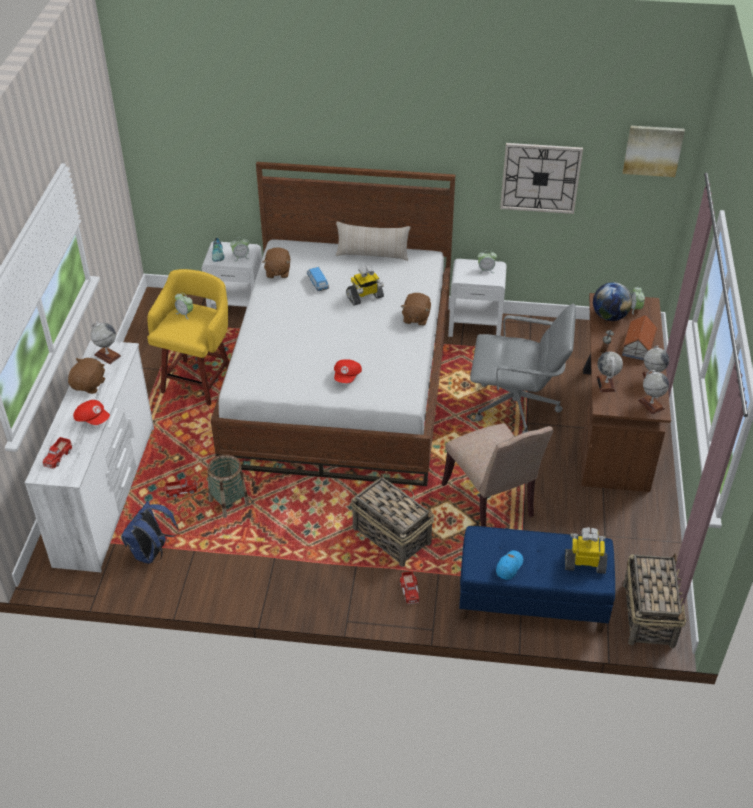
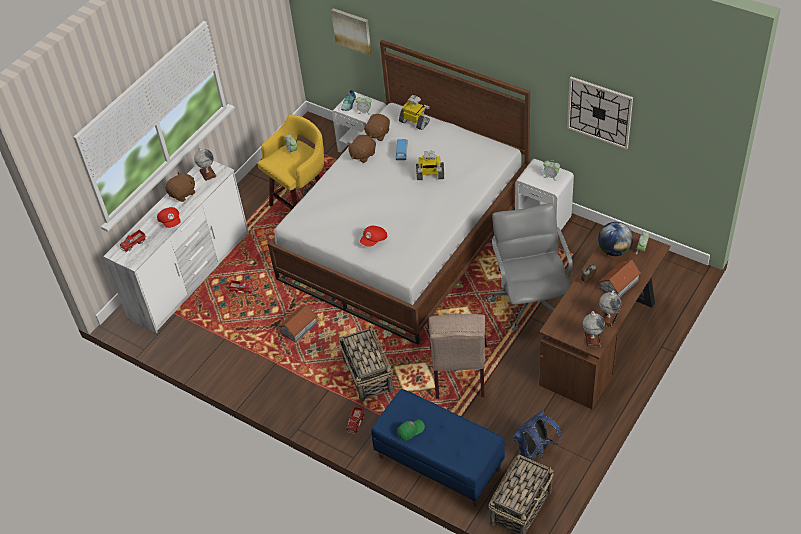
camera: 30 degrees right, 5 degrees up
blue backpack [121,501,179,564] -> blue backpack moved to [513,410,562,463]
basket [207,454,249,518] -> none
beige pillow [336,222,411,261] -> none
brown plush toy [401,293,431,326] -> brown plush toy moved to [347,135,376,163]
grey office chair [470,303,576,433] -> grey office chair turned 135 degrees counterclockwise [490,203,573,331]
blue cap [496,551,523,580] -> green cap [397,419,425,441]
toy robot [565,527,608,574] -> toy robot moved to [399,95,430,130]
globe [597,352,623,392] -> none
picture [623,126,685,177] -> picture moved to [331,8,371,55]
none -> toy house [278,305,317,343]

